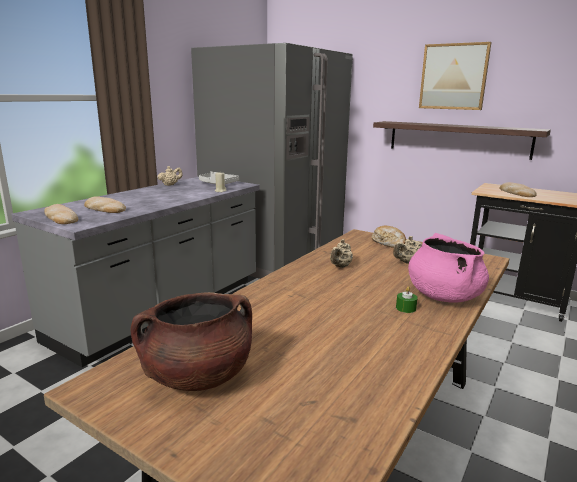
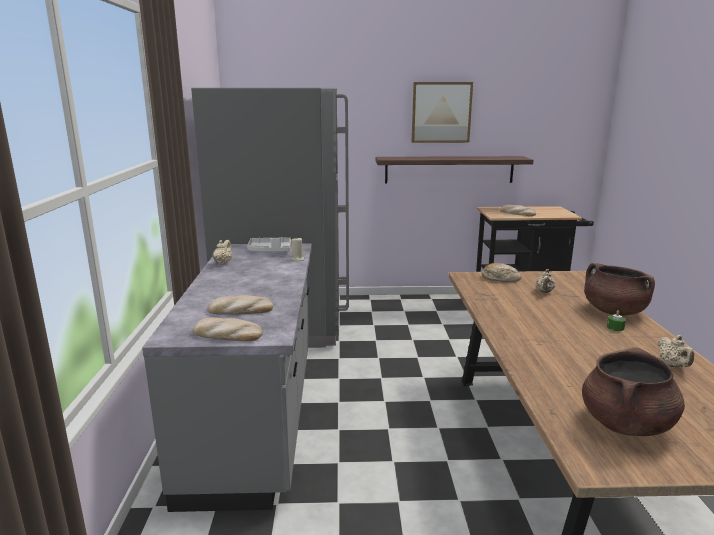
camera: 35 degrees left, 0 degrees up
beige teapot [330,239,353,268] -> beige teapot moved to [658,335,694,367]
pink cooking pot [408,233,489,302] -> brown cooking pot [584,263,655,316]

